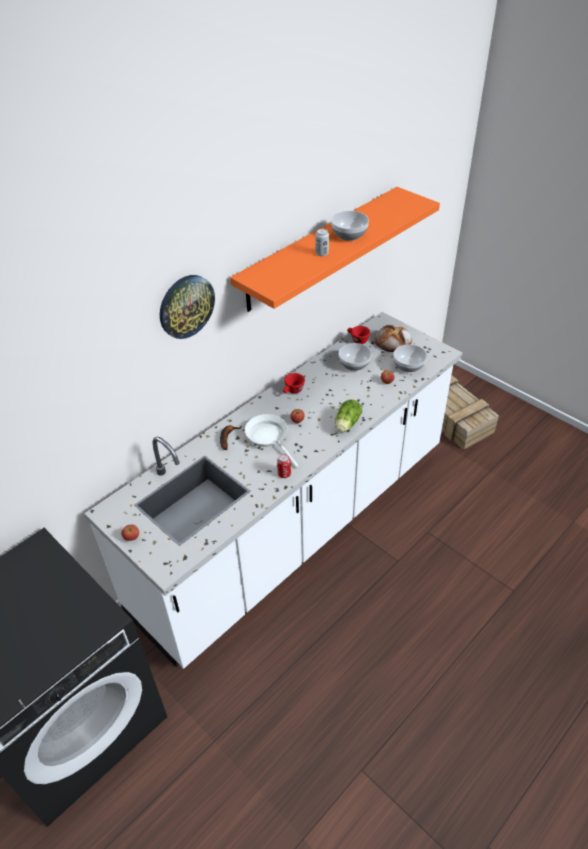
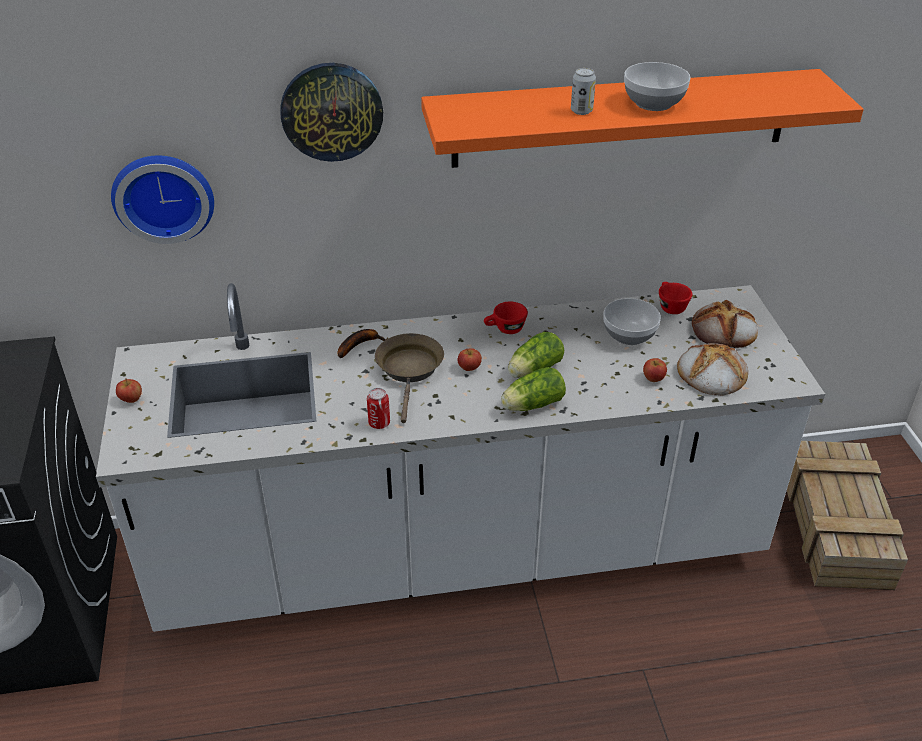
camera: 35 degrees right, 5 degrees down
white frying pan [245,414,298,467] -> brown frying pan [375,333,444,423]
bowl [393,344,427,372] -> bread [677,343,748,396]
none -> wall clock [111,155,214,244]
none -> lettuce [508,332,564,378]

